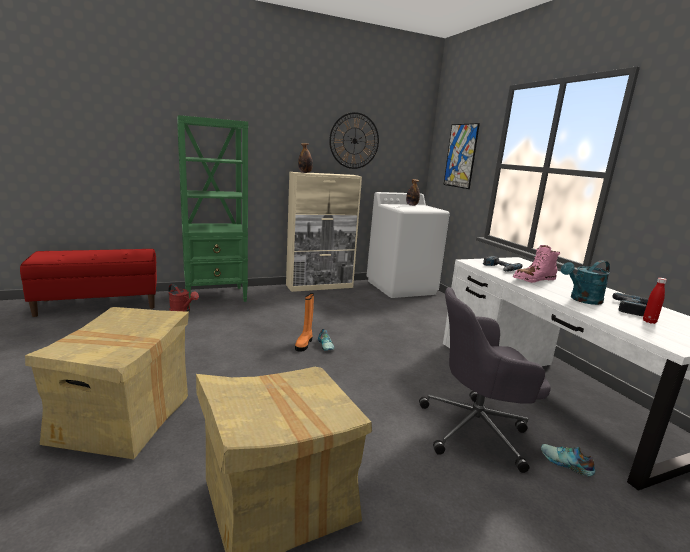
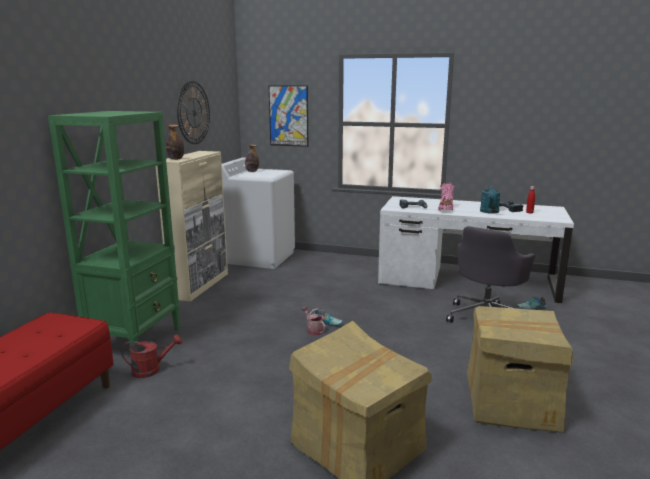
camera: 50 degrees left, 0 degrees up
orange boot [295,293,314,352] -> watering can [301,307,325,336]

